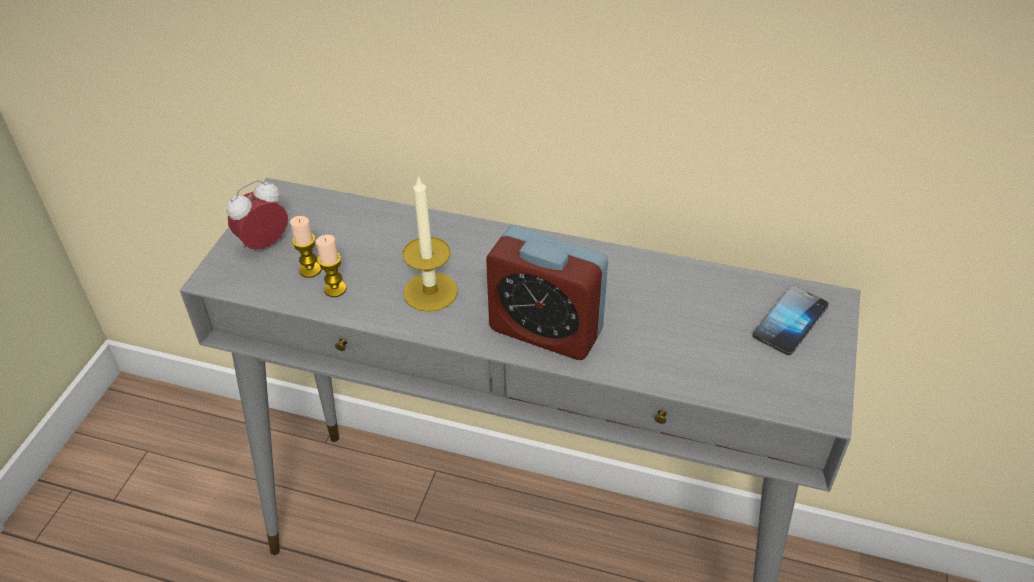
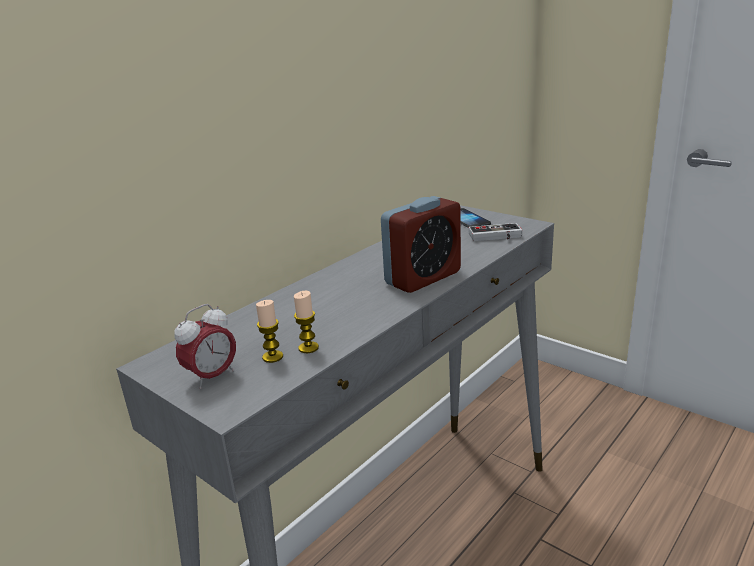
camera: 65 degrees left, 20 degrees down
alarm clock [226,180,288,249] -> alarm clock turned 120 degrees counterclockwise [174,304,236,389]
candle [402,175,458,312] -> none
none -> game controller [468,223,522,241]

